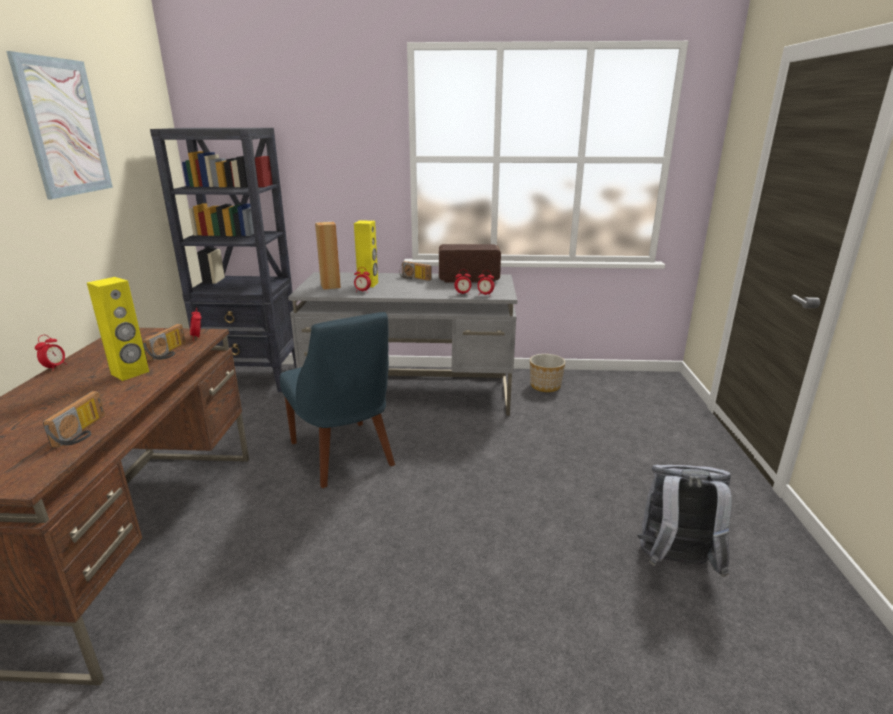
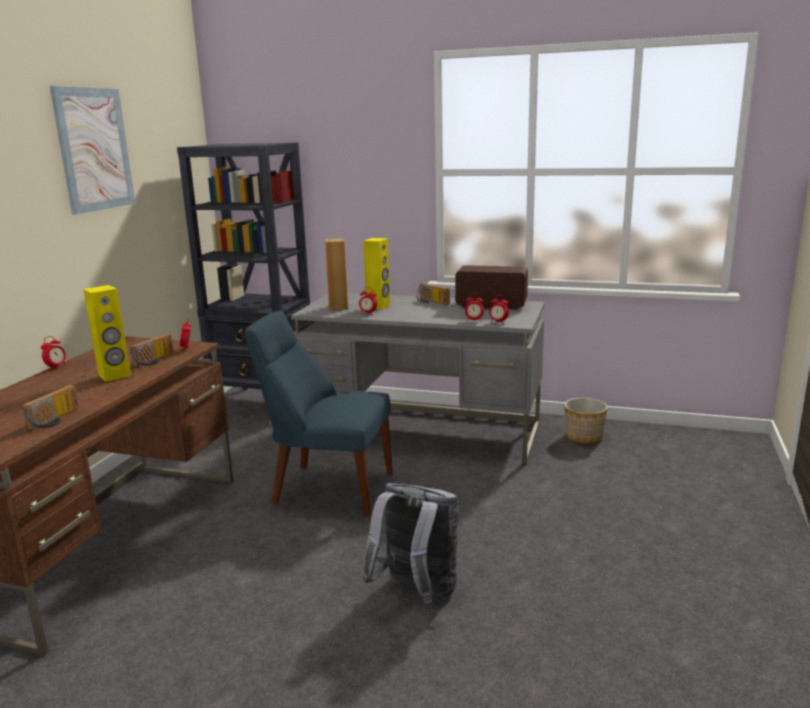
camera: 15 degrees right, 5 degrees down
blue chair [280,312,395,488] -> blue chair turned 120 degrees clockwise [245,310,393,516]
grey backpack [637,465,732,577] -> grey backpack moved to [362,483,459,603]

